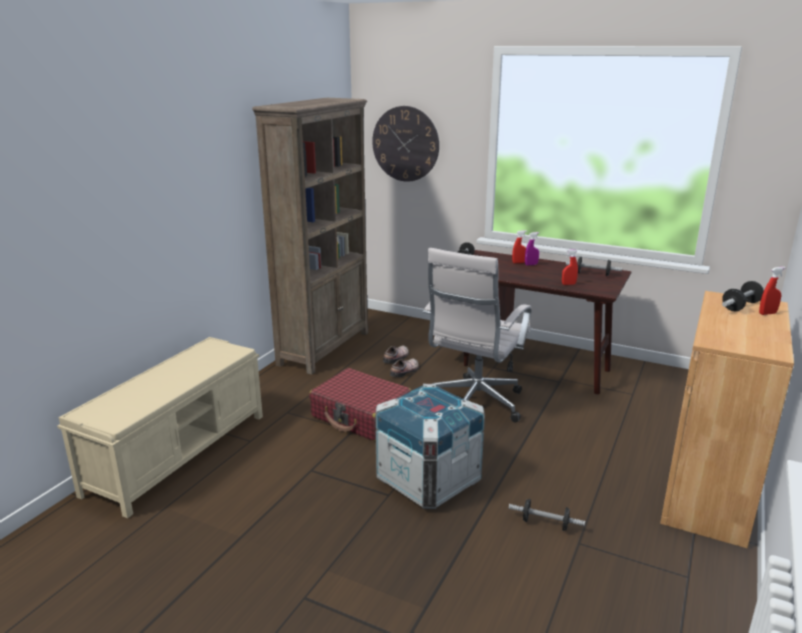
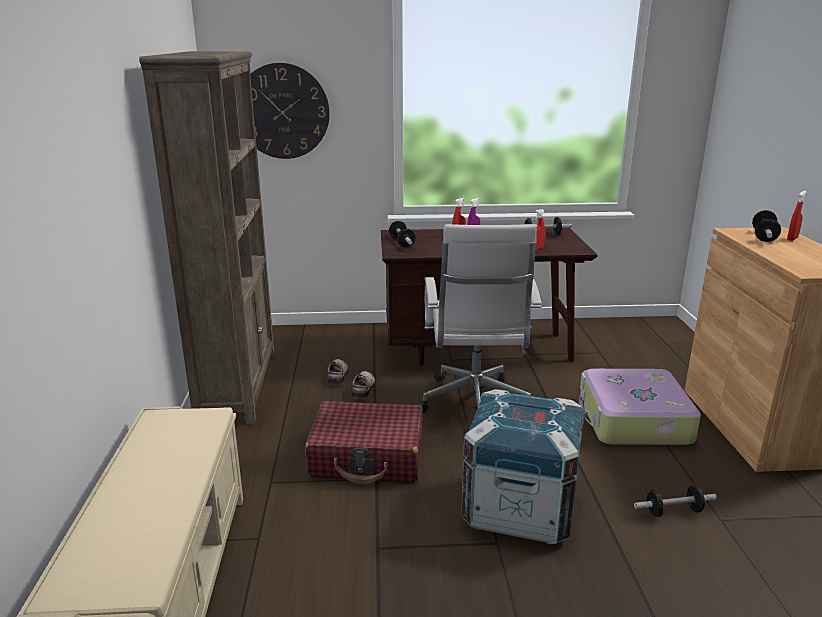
camera: 30 degrees left, 0 degrees up
none -> suitcase [578,369,701,445]

